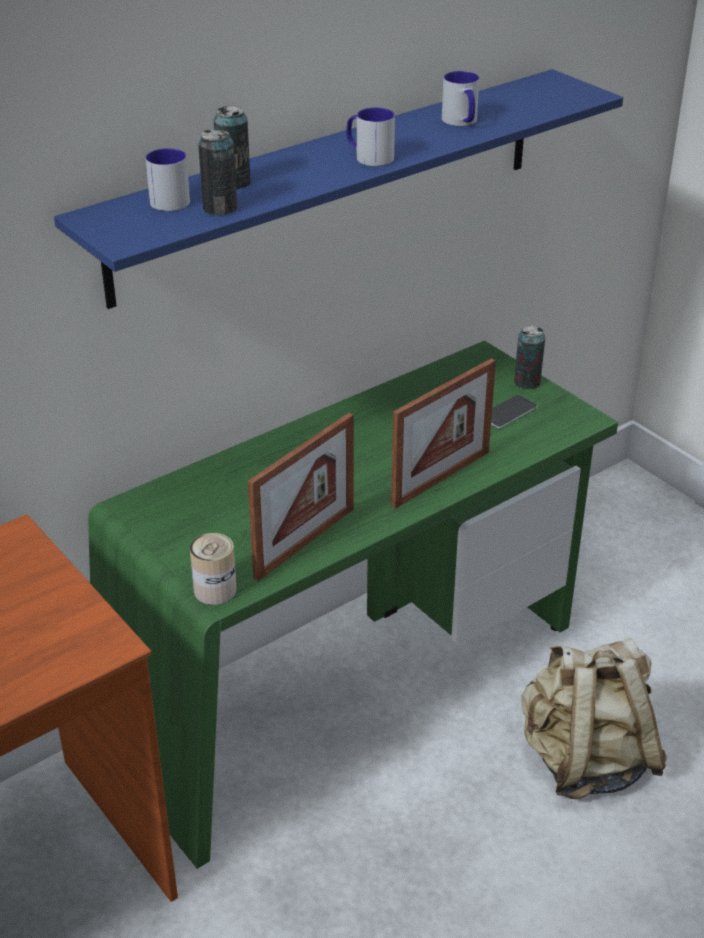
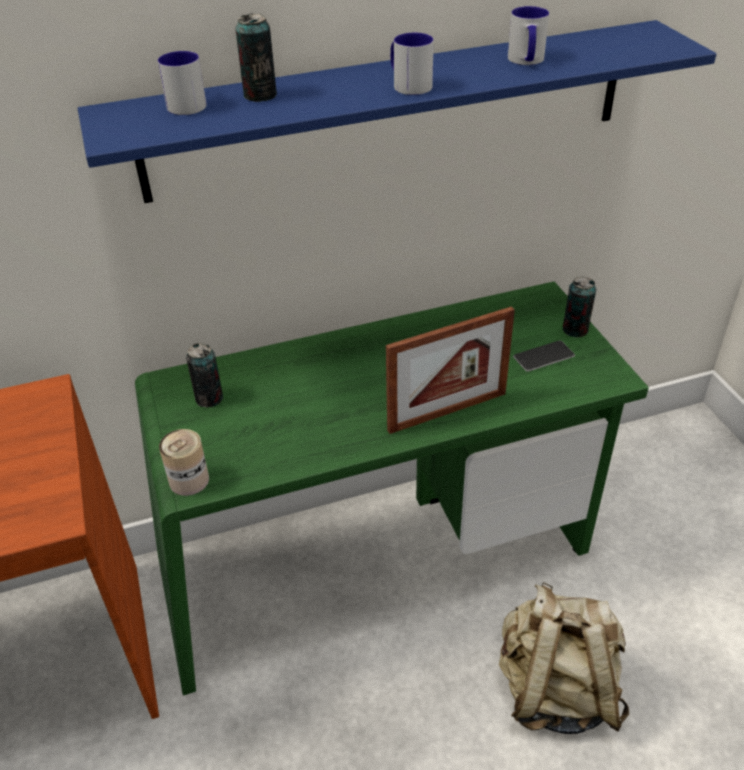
camera: 20 degrees right, 5 degrees up
can [198,129,237,215] -> can moved to [186,343,223,407]
picture frame [248,413,354,581] -> none

